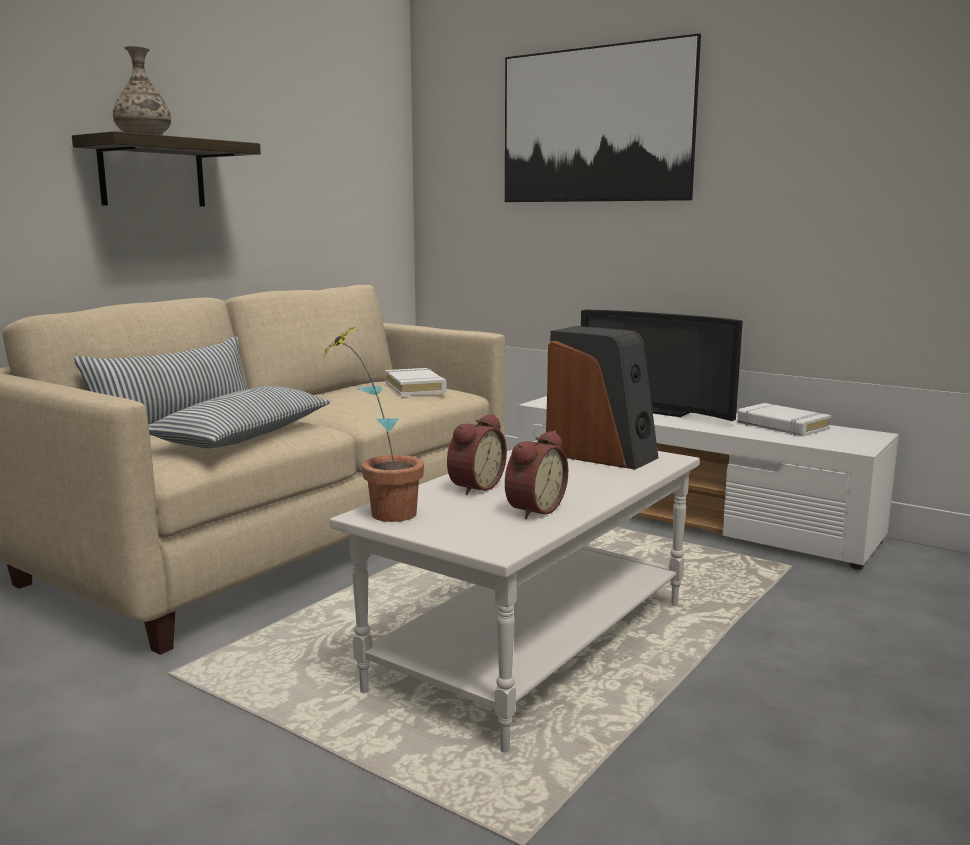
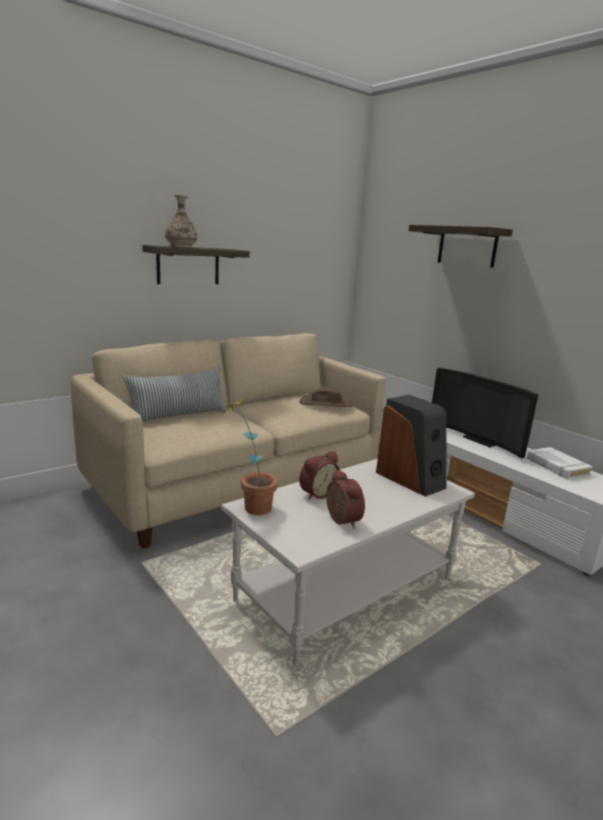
camera: 15 degrees right, 5 degrees up
pillow [149,386,331,448] -> none
white book [385,368,447,396] -> brown hat [299,386,353,407]
picture [505,33,701,202] -> shelf [409,225,513,268]
alarm clock [505,430,568,519] -> alarm clock turned 75 degrees counterclockwise [326,469,365,528]

